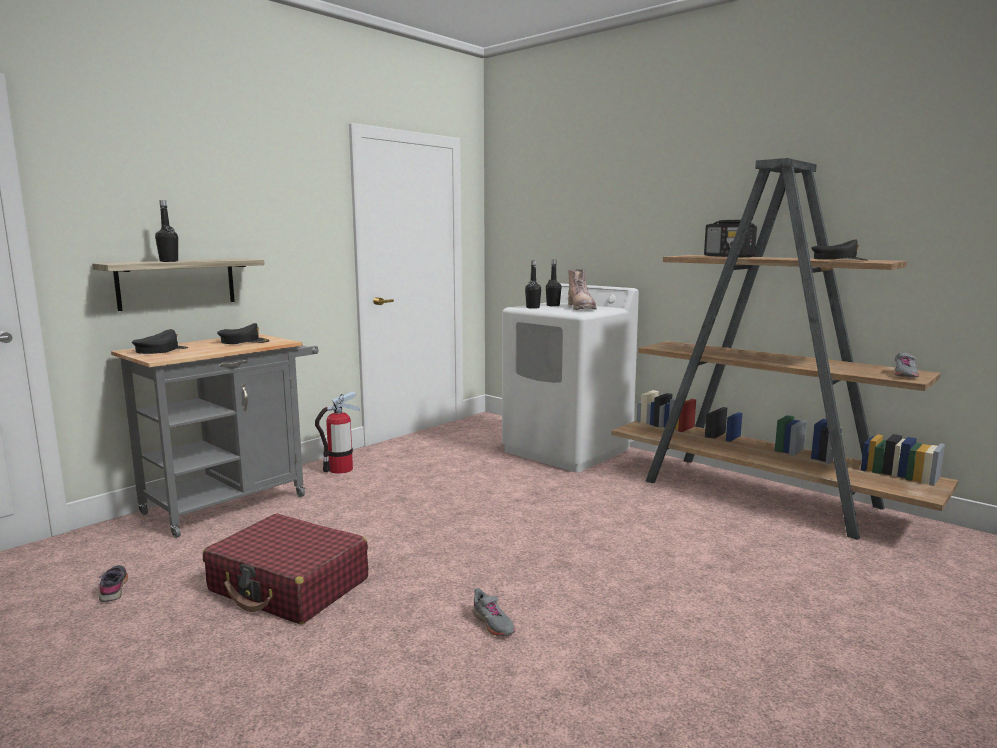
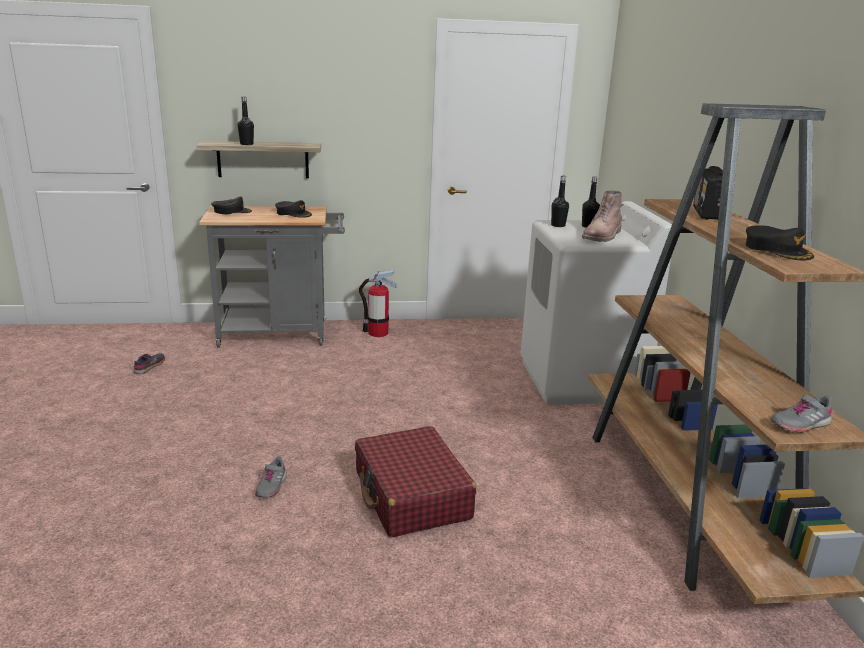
camera: 40 degrees right, 10 degrees up
red suitcase [203,514,368,624] -> red suitcase moved to [355,426,476,538]

